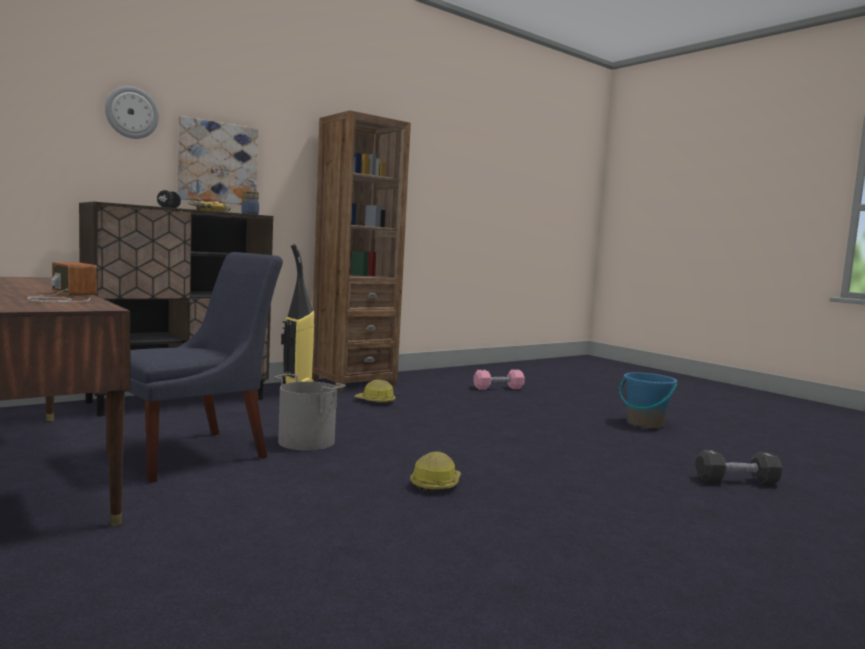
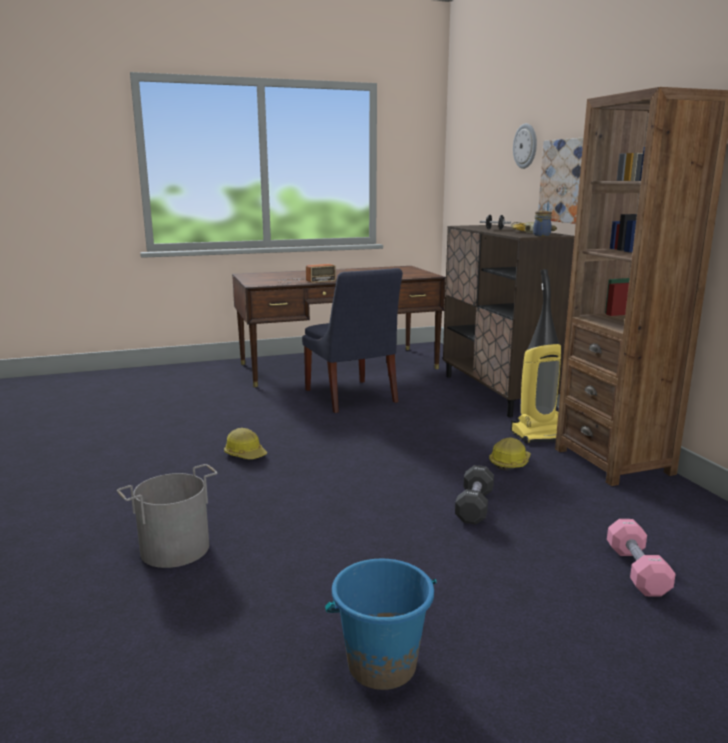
camera: 110 degrees right, 10 degrees up
grey bucket [274,374,346,450] -> grey bucket moved to [117,464,218,568]
black dumbbell [695,450,783,485] -> black dumbbell moved to [455,465,494,524]

